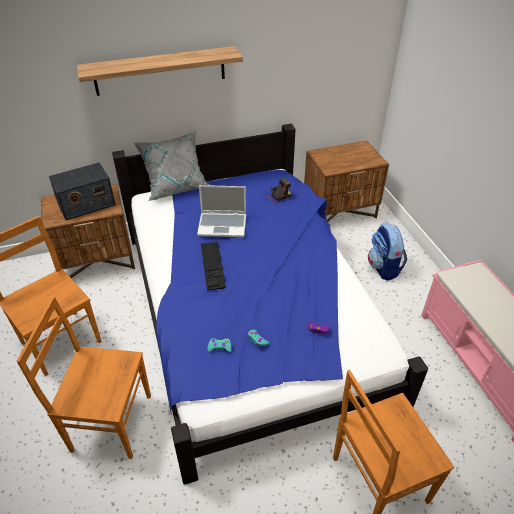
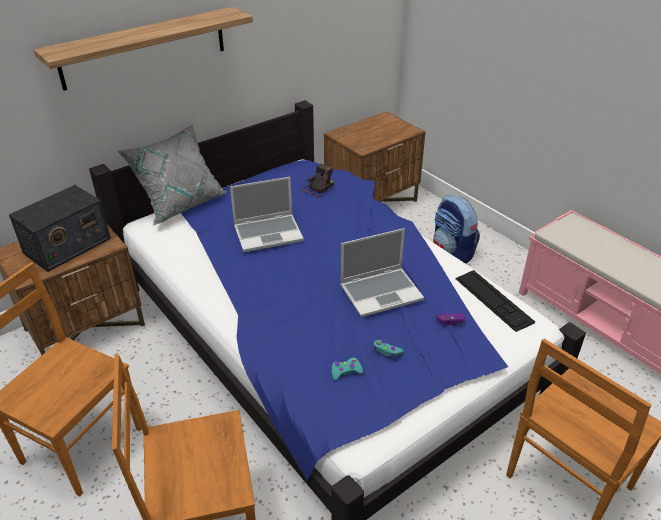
camera: 20 degrees left, 5 degrees down
keyboard [201,241,226,290] -> keyboard moved to [455,270,535,332]
none -> laptop [340,228,424,317]

